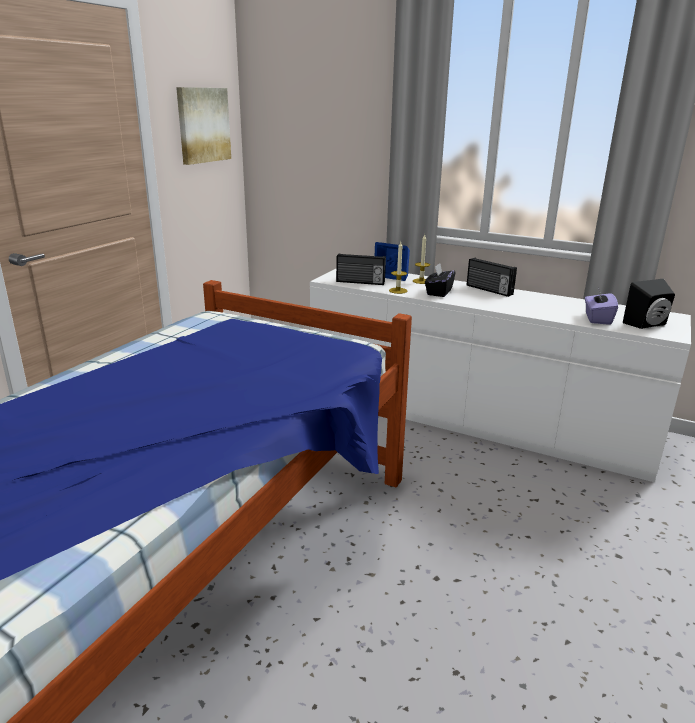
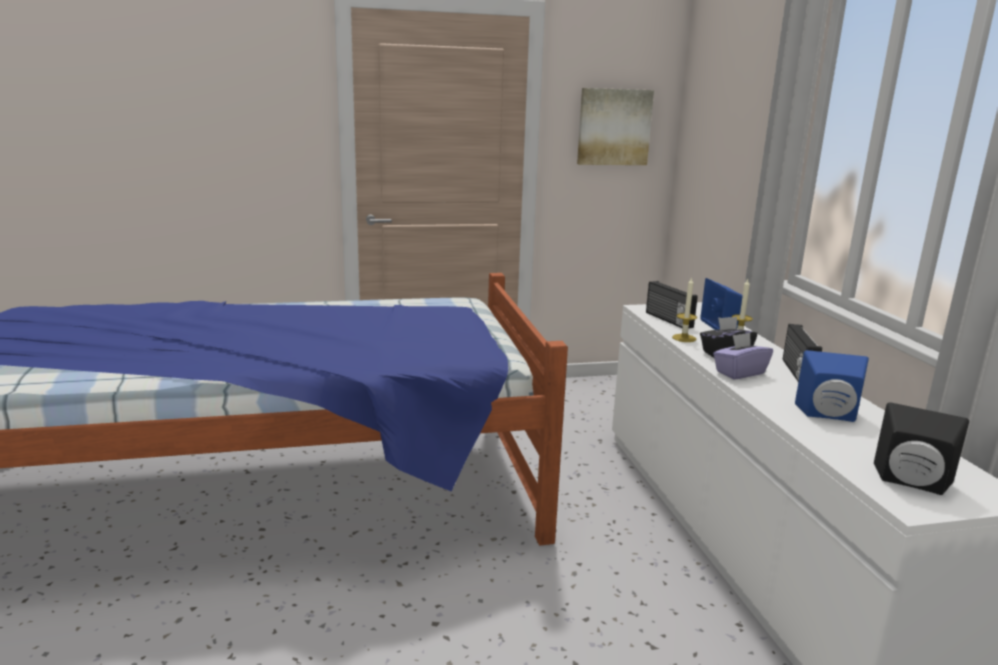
camera: 50 degrees right, 5 degrees down
purple tissue box [585,287,618,325] -> purple tissue box moved to [713,333,773,379]
none -> blue speaker [795,350,869,422]

